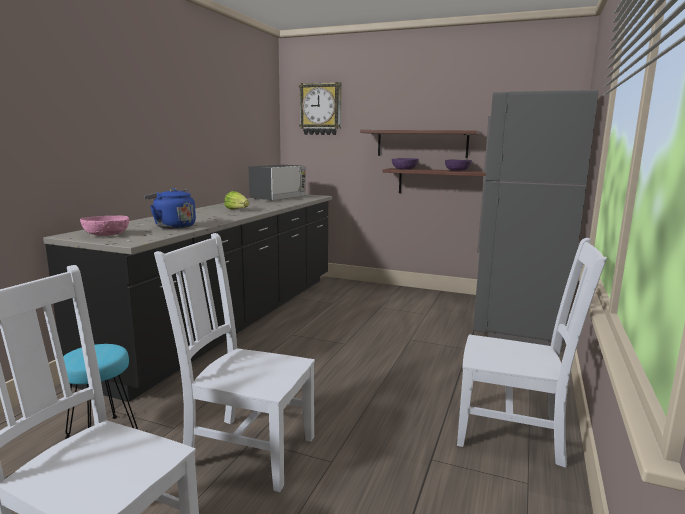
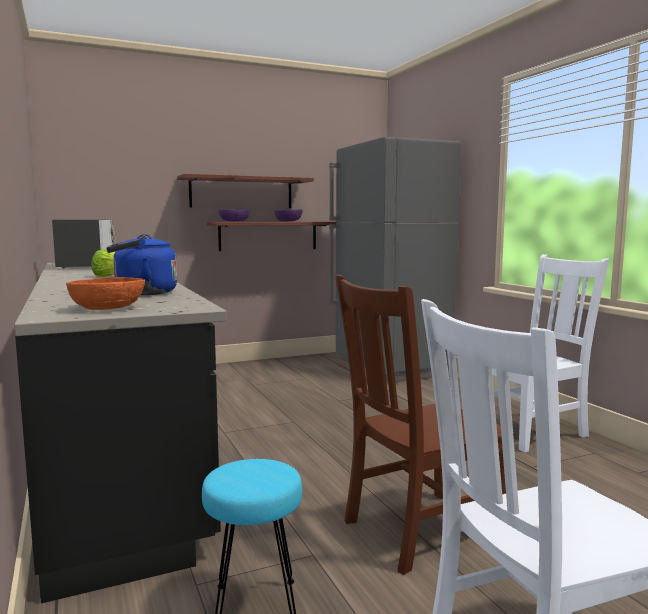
camera: 45 degrees left, 5 degrees down
pink bowl [80,216,129,236] -> orange bowl [66,277,145,310]
white chair [154,233,315,492] -> brown chair [335,274,515,575]
wall clock [299,82,341,135] -> none

